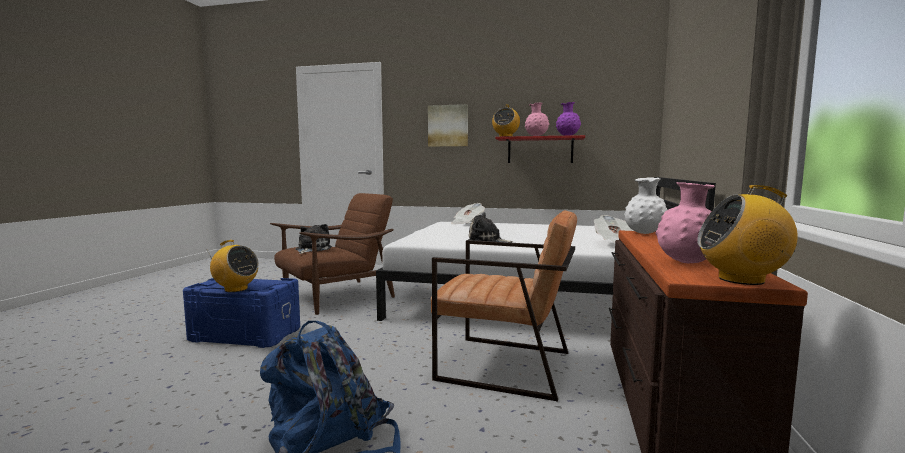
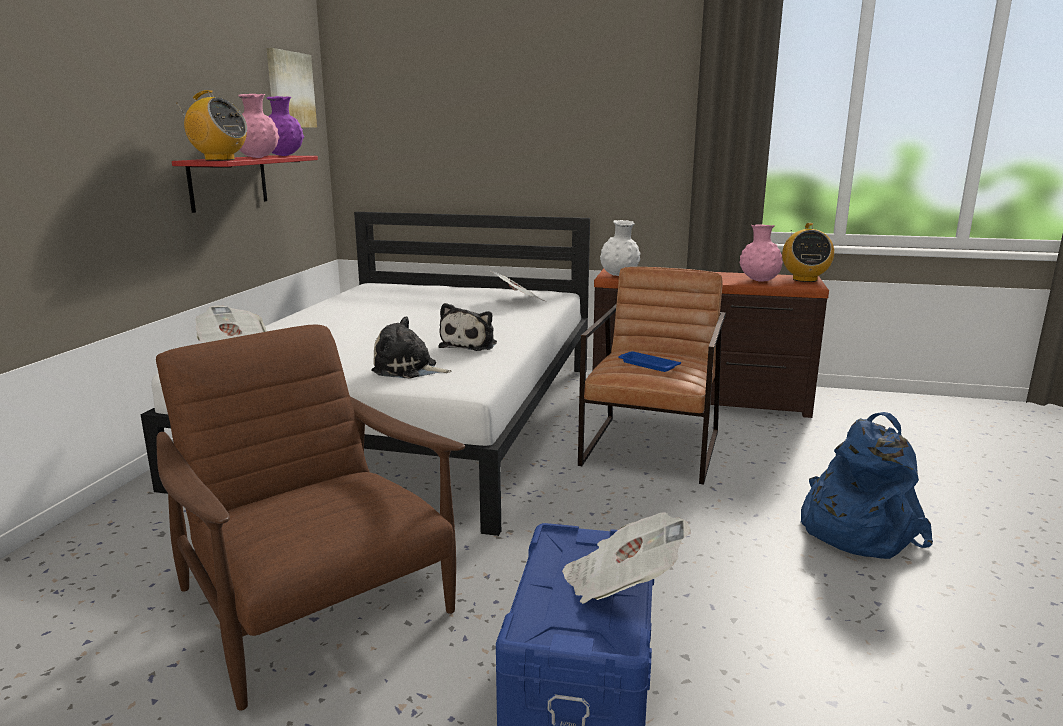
camera: 90 degrees left, 10 degrees up
radio [207,240,259,292] -> newspaper [562,512,691,604]
plush toy [295,224,332,254] -> plush toy moved to [371,316,452,379]
picture [428,104,468,147] -> picture moved to [266,48,317,128]
none -> blue tray [618,351,681,372]

